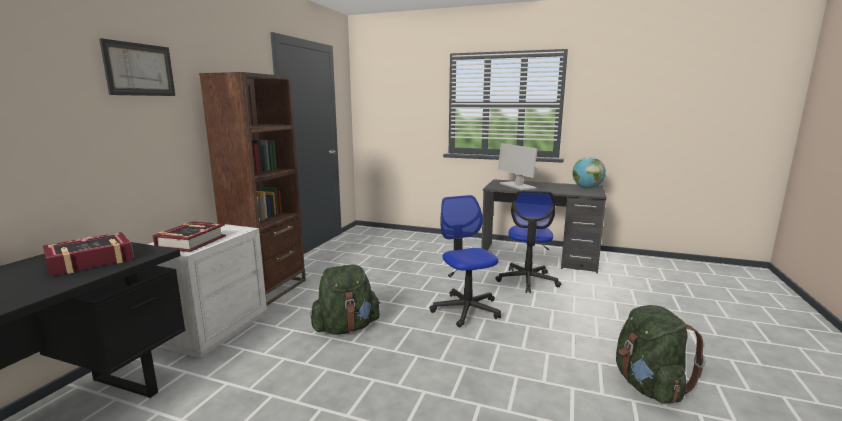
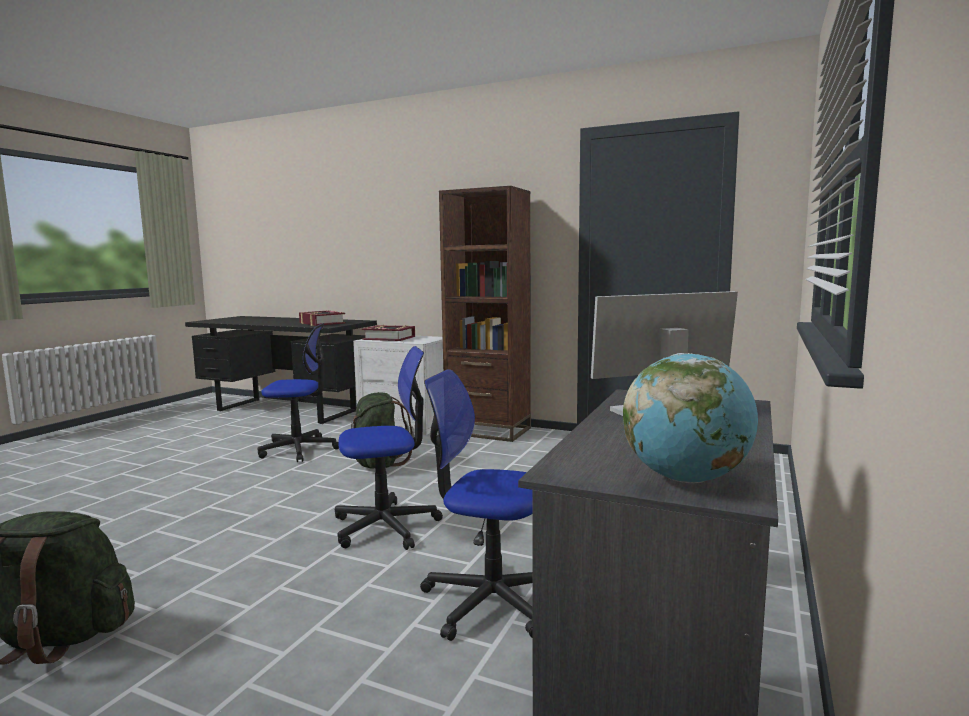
camera: 95 degrees right, 5 degrees down
picture [99,38,175,96] -> none
none -> office chair [258,323,339,462]

